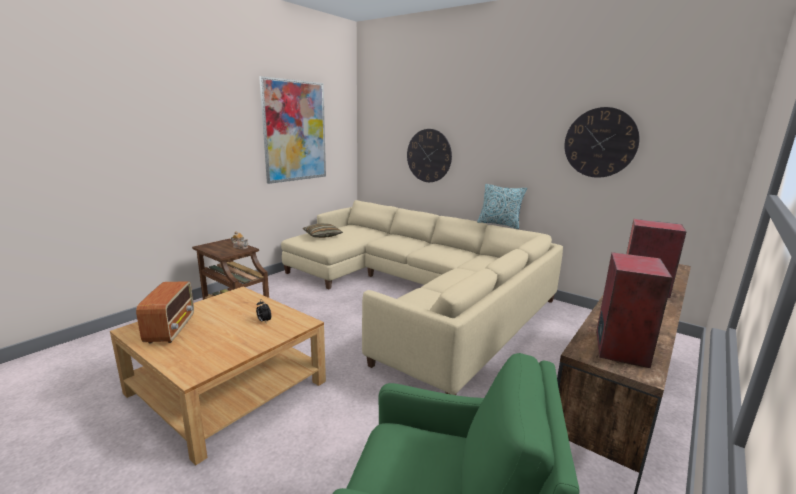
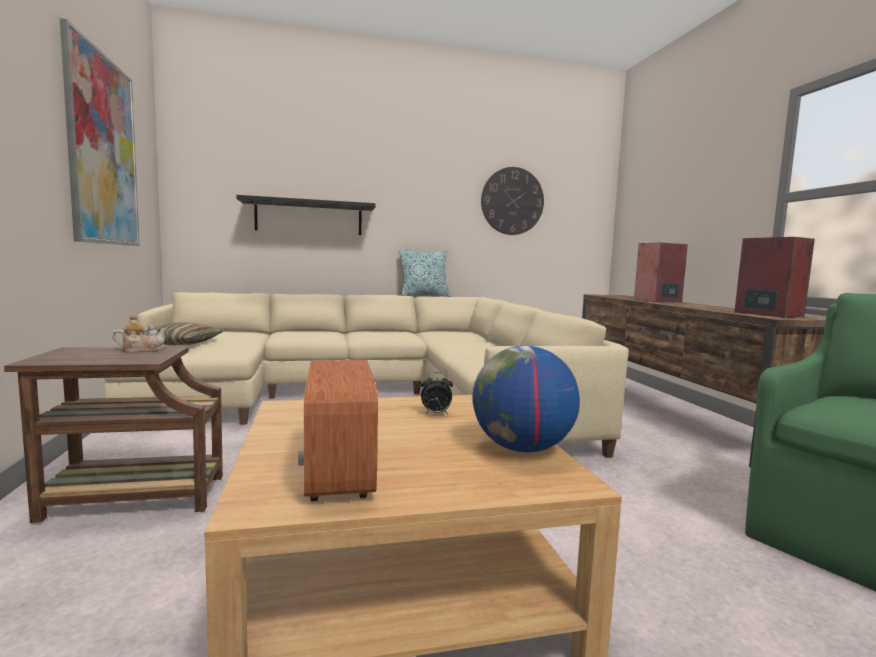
camera: 50 degrees left, 10 degrees down
radio [136,281,194,344] -> radio turned 135 degrees counterclockwise [298,360,378,501]
wall clock [407,129,452,182] -> black shelf [236,195,376,235]
none -> globe [472,346,580,453]

